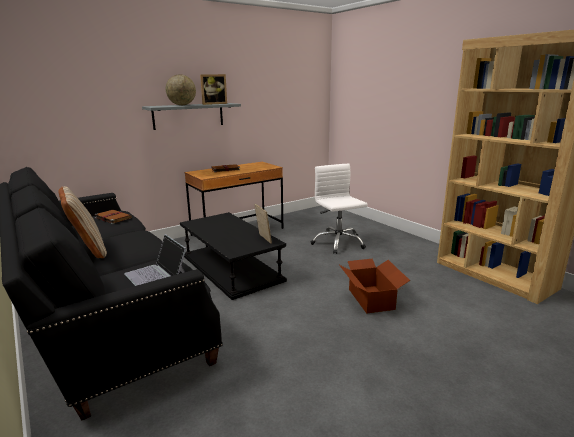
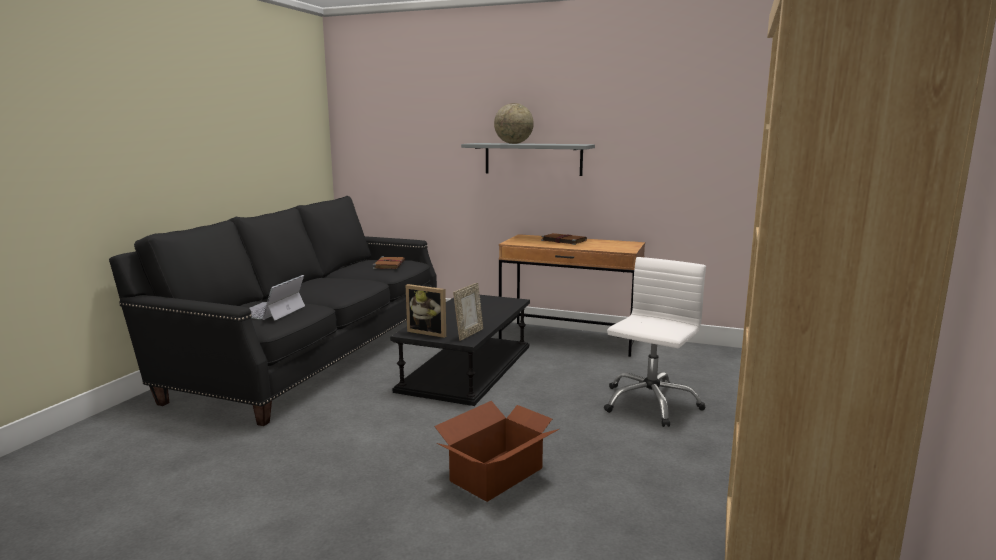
camera: 55 degrees right, 5 degrees down
beige pillow [58,186,107,258] -> none
picture frame [200,74,227,105] -> picture frame moved to [406,284,446,338]

